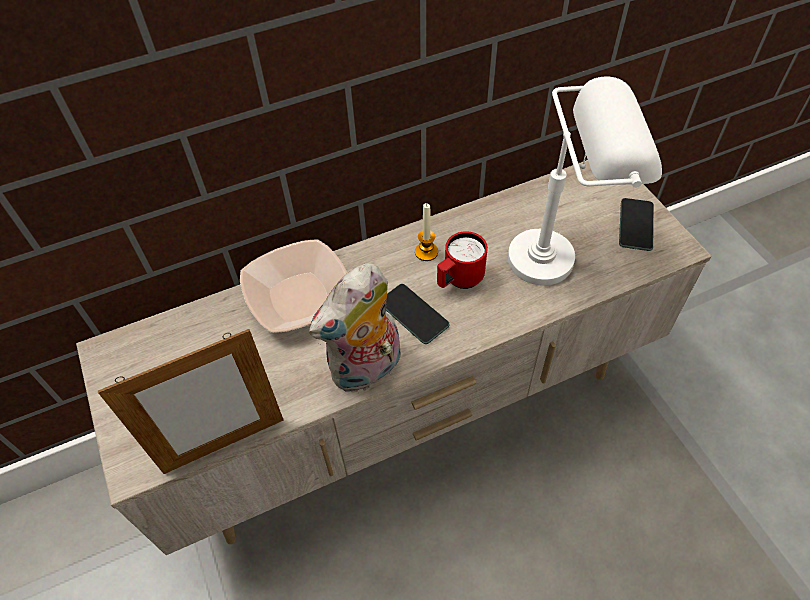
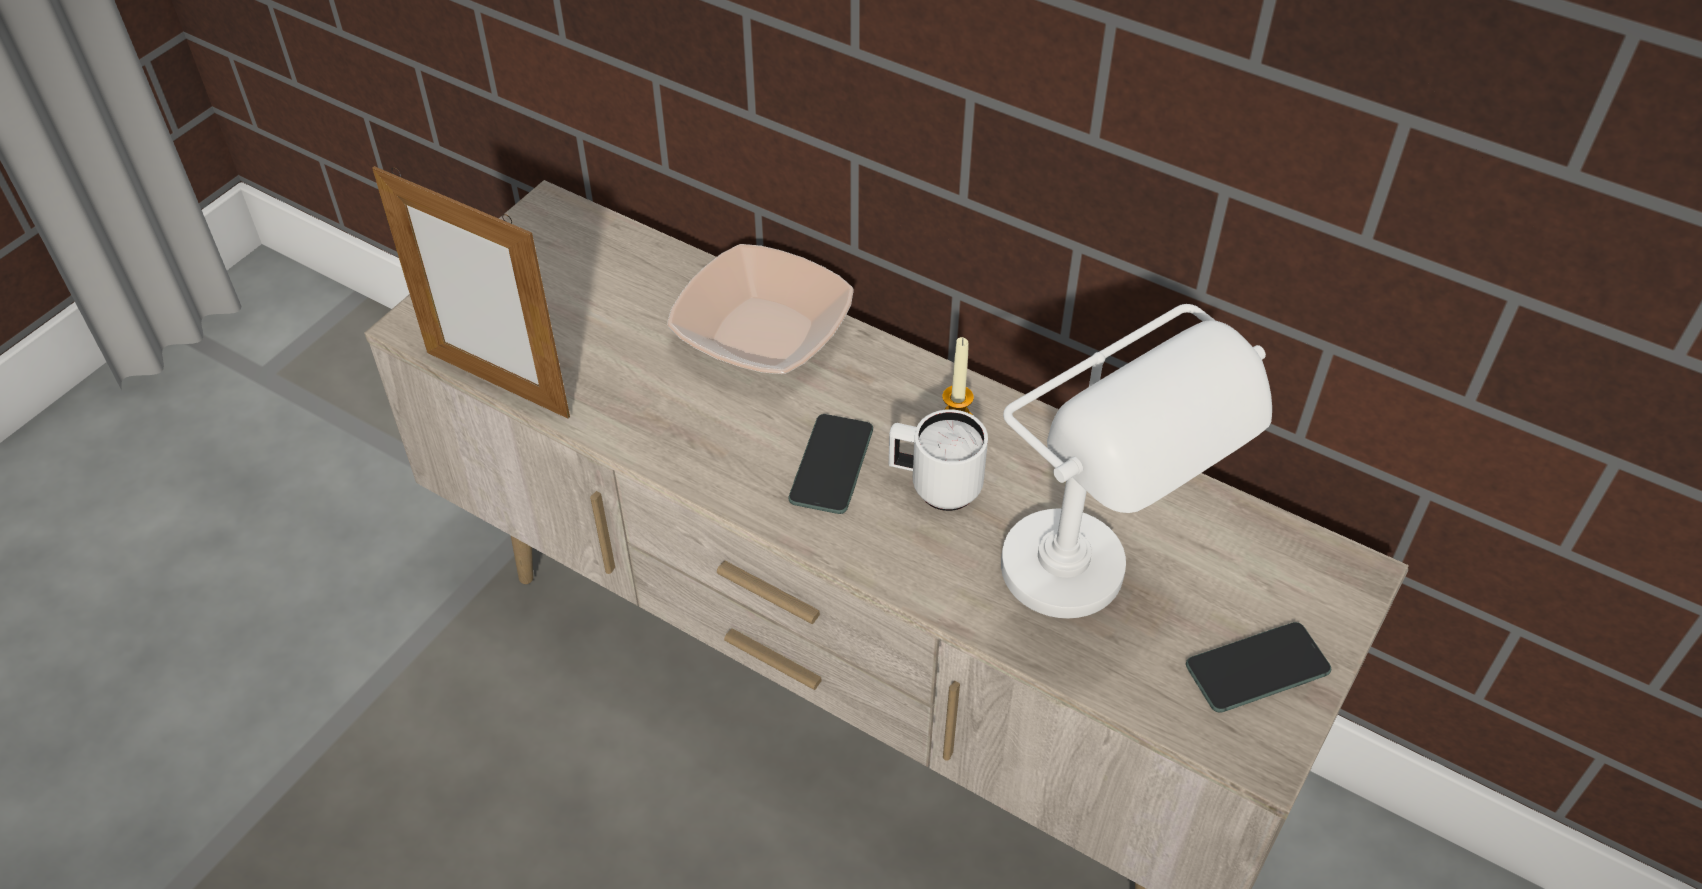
camera: 55 degrees right, 5 degrees down
plush toy [309,263,401,394] -> none
red mug [437,231,488,289] -> white mug [889,409,988,511]

